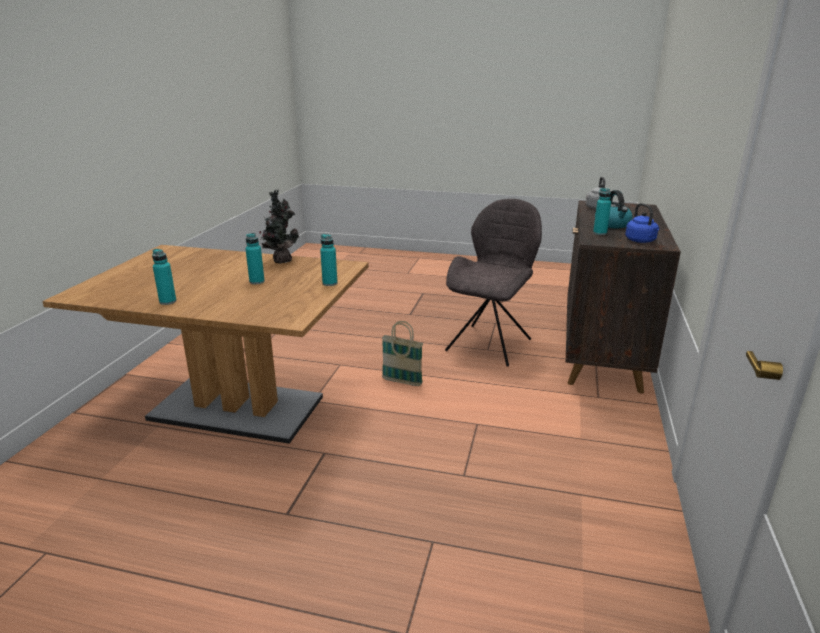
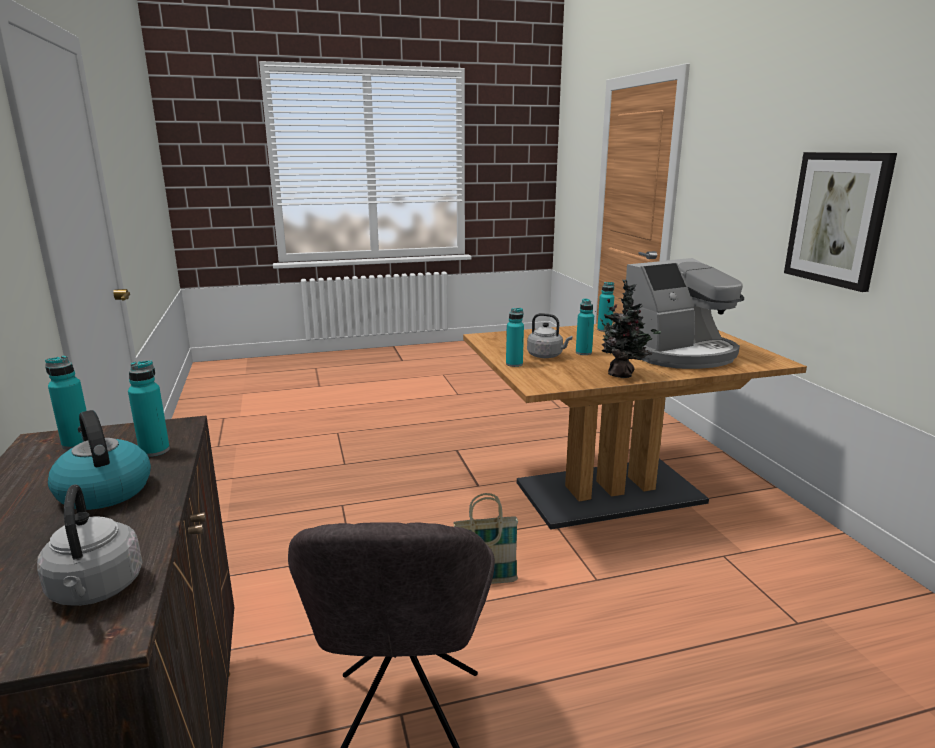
camera: 150 degrees right, 5 degrees down
blue kettle [625,203,660,243] -> turquoise bottle [45,356,87,450]
none -> grey kettle [527,313,572,358]
none -> coffee machine [626,258,744,369]
none -> picture [784,152,897,292]

